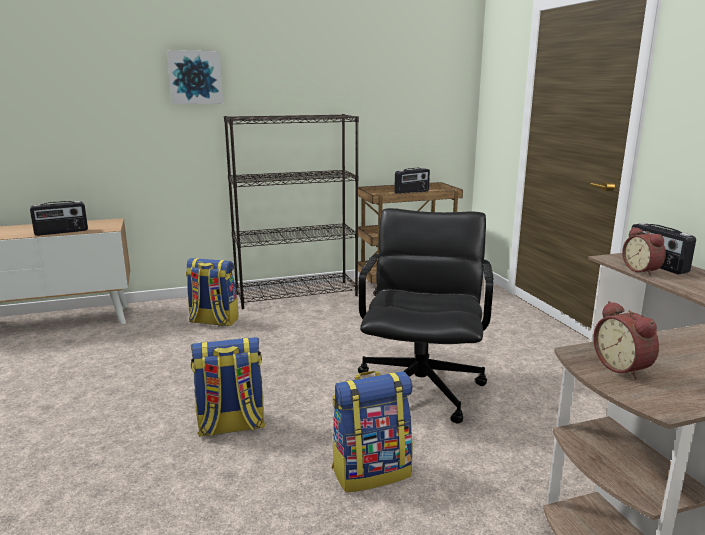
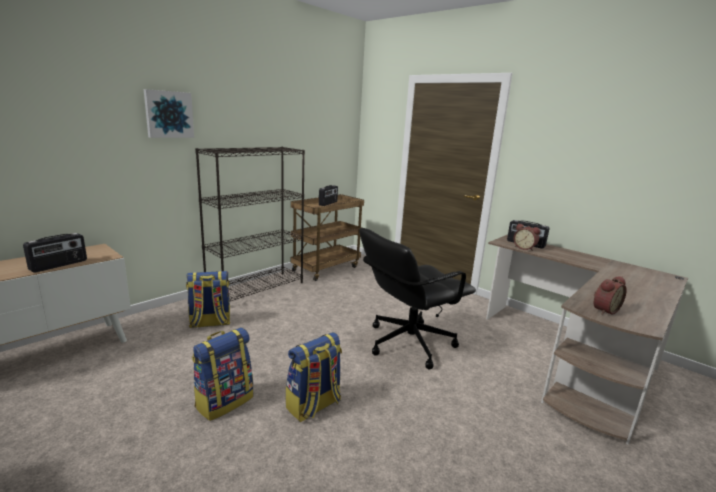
camera: 30 degrees left, 0 degrees up
backpack [332,371,413,493] -> backpack moved to [192,328,253,421]
black office chair [358,208,494,424] -> black office chair turned 105 degrees counterclockwise [359,228,476,369]
alarm clock [593,301,659,379] -> alarm clock turned 75 degrees counterclockwise [594,277,627,315]

